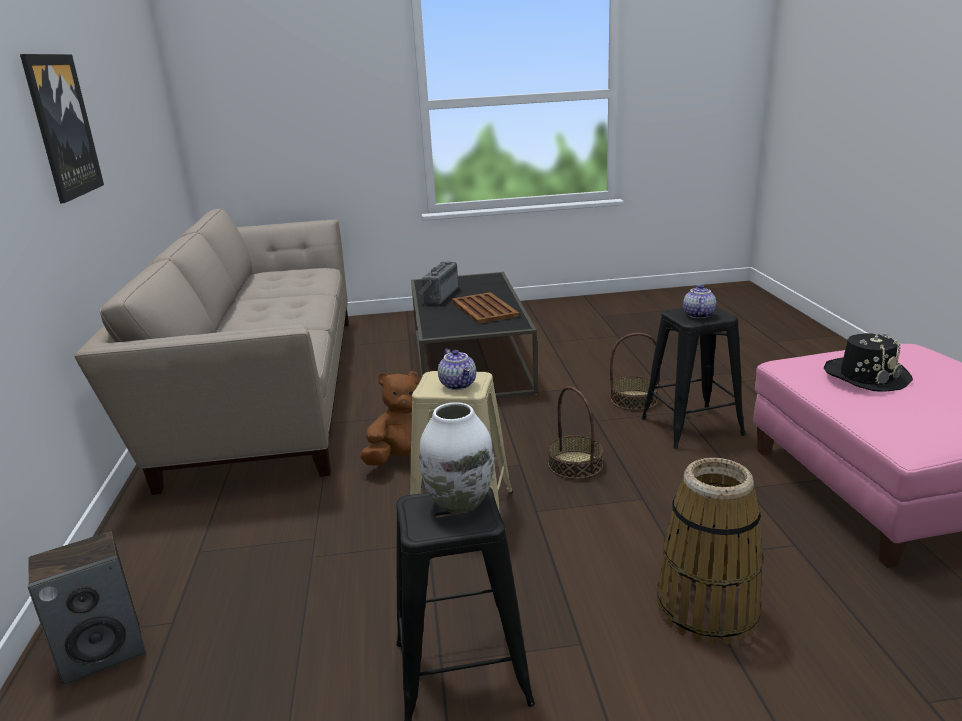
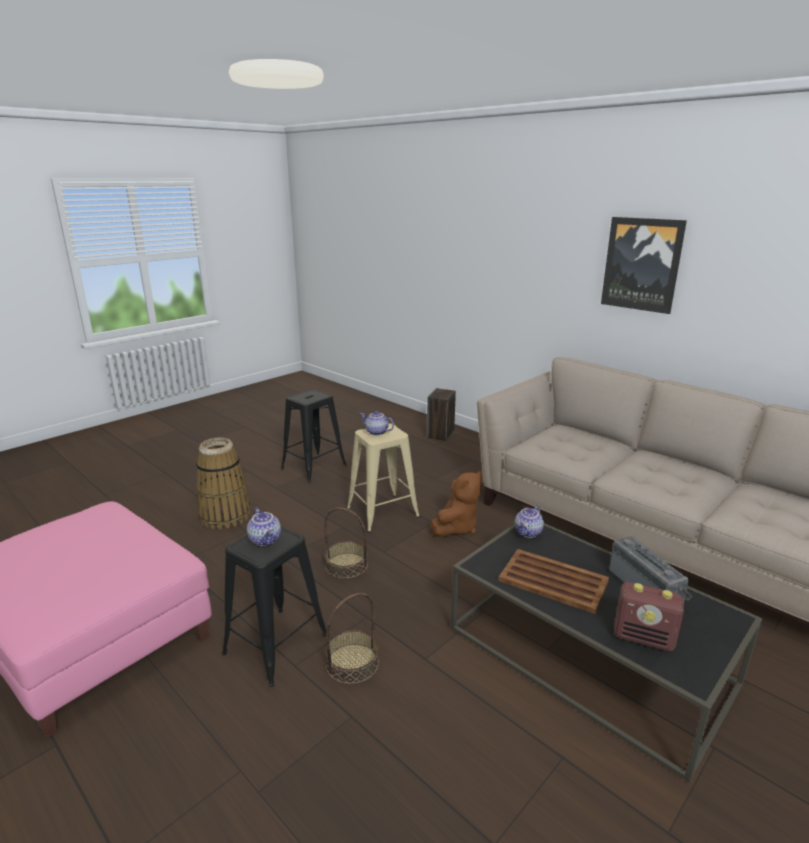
camera: 140 degrees right, 0 degrees up
white vase [419,402,494,514] -> none
black hat [824,333,913,392] -> none
none -> teapot [515,505,544,538]
none -> radio [614,582,684,651]

